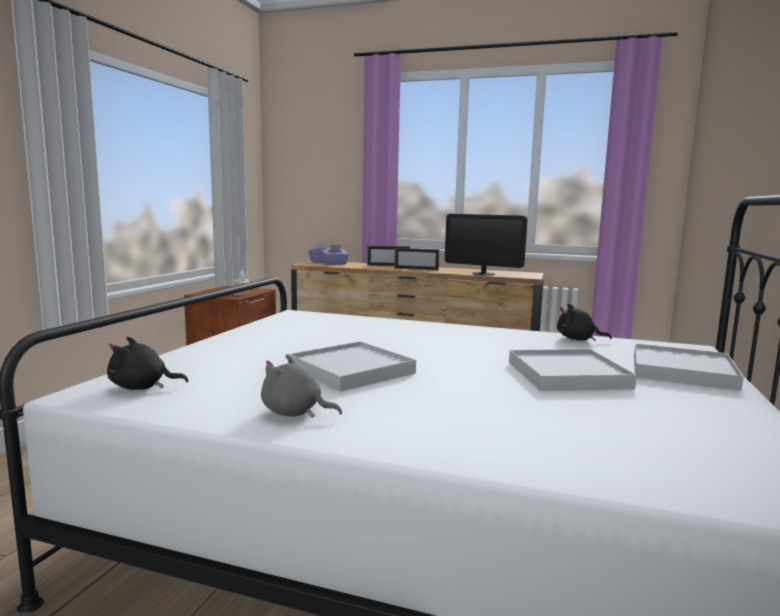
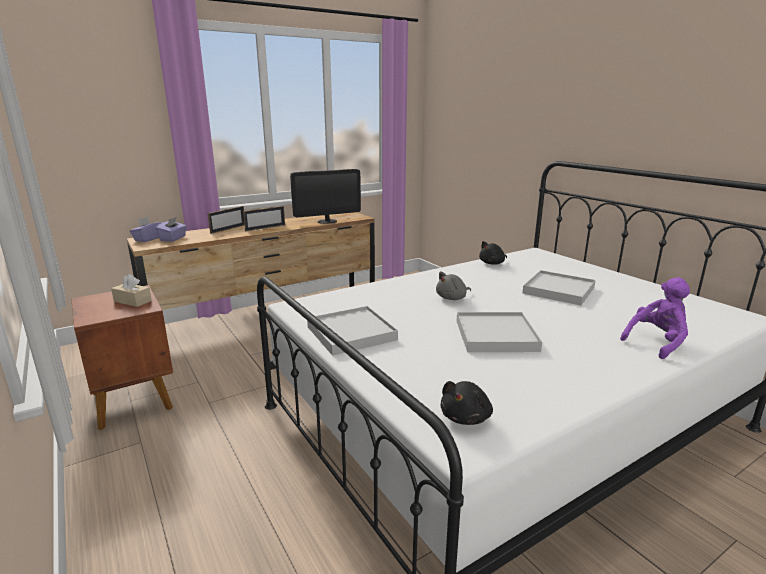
camera: 50 degrees left, 10 degrees up
grey plush toy [261,354,342,418] -> grey plush toy moved to [436,272,471,300]
white tray [634,344,744,391] -> white tray moved to [307,306,398,356]
none -> purple plush toy [620,277,690,359]

